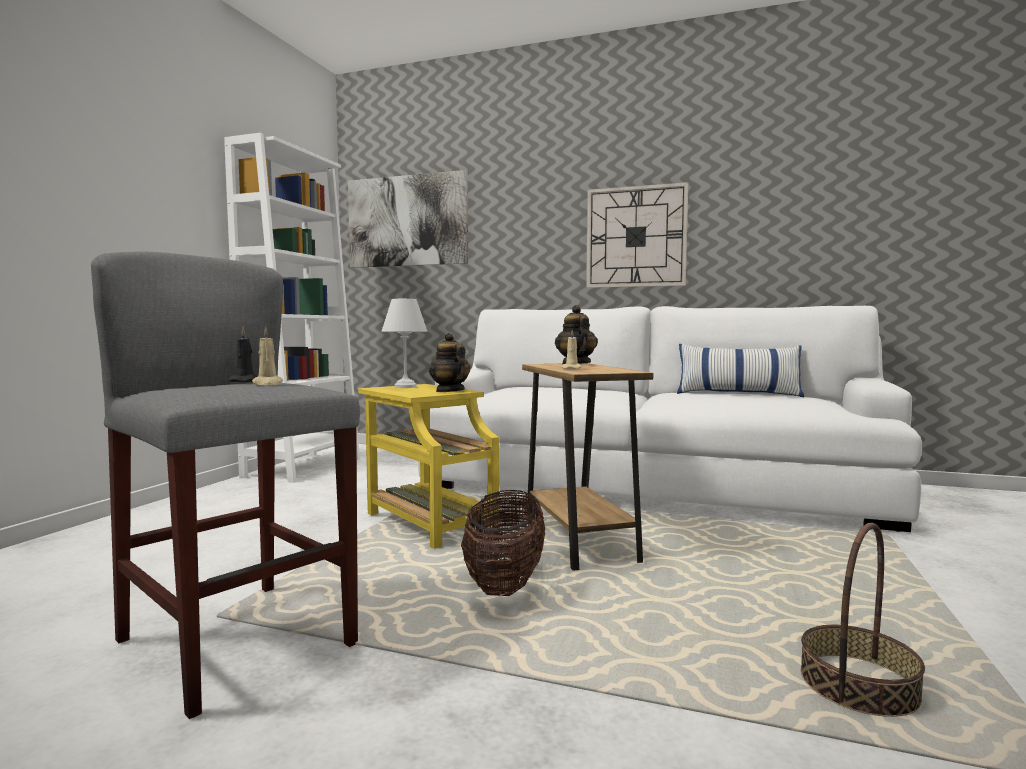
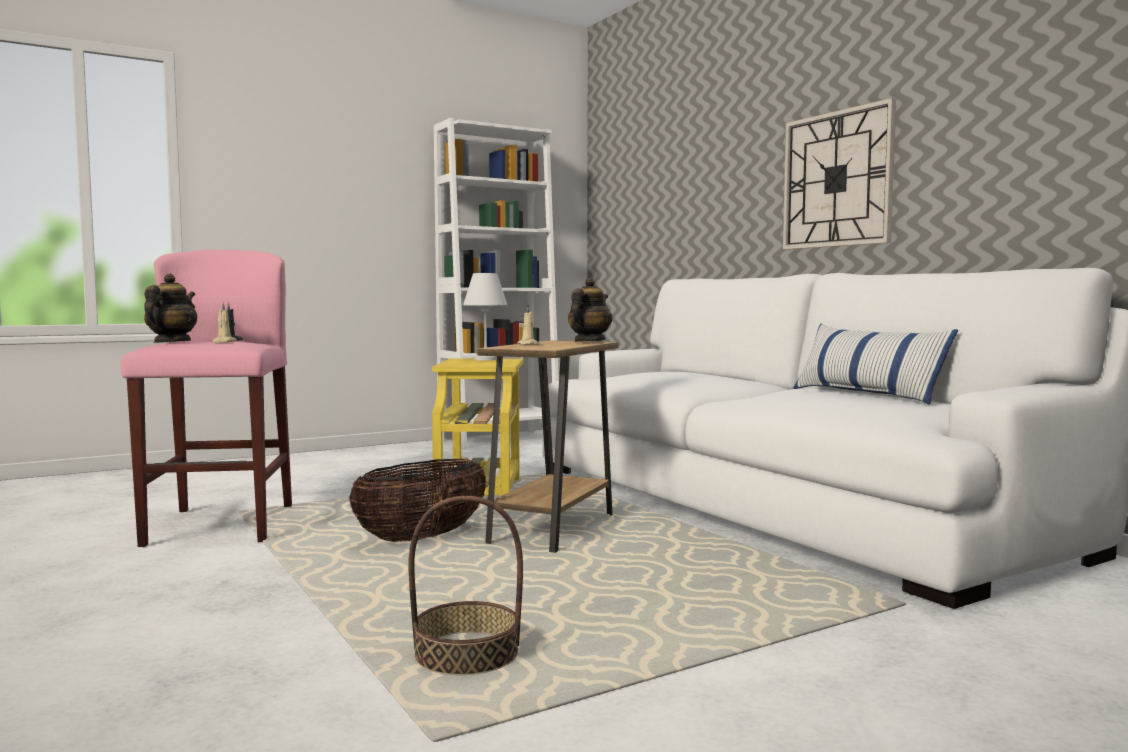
camera: 40 degrees right, 0 degrees up
grey stool [91,251,360,719] -> pink stool [120,249,292,547]
picture [348,170,468,268] -> none
teapot [429,333,470,392] -> teapot moved to [144,273,197,343]

